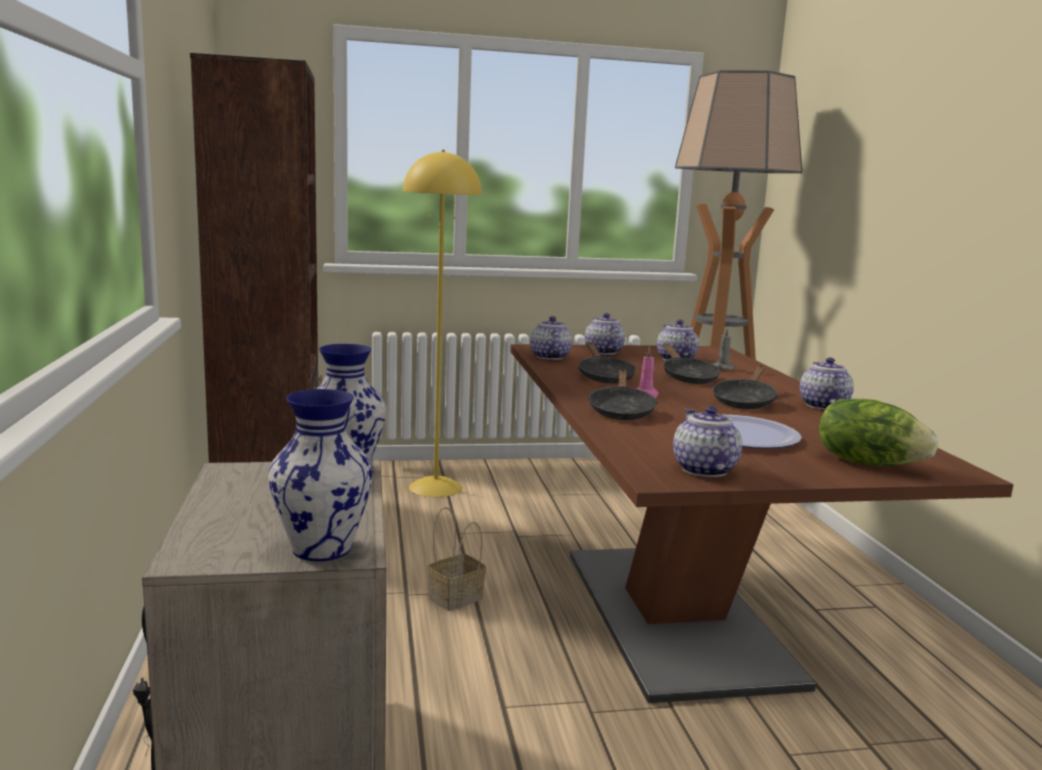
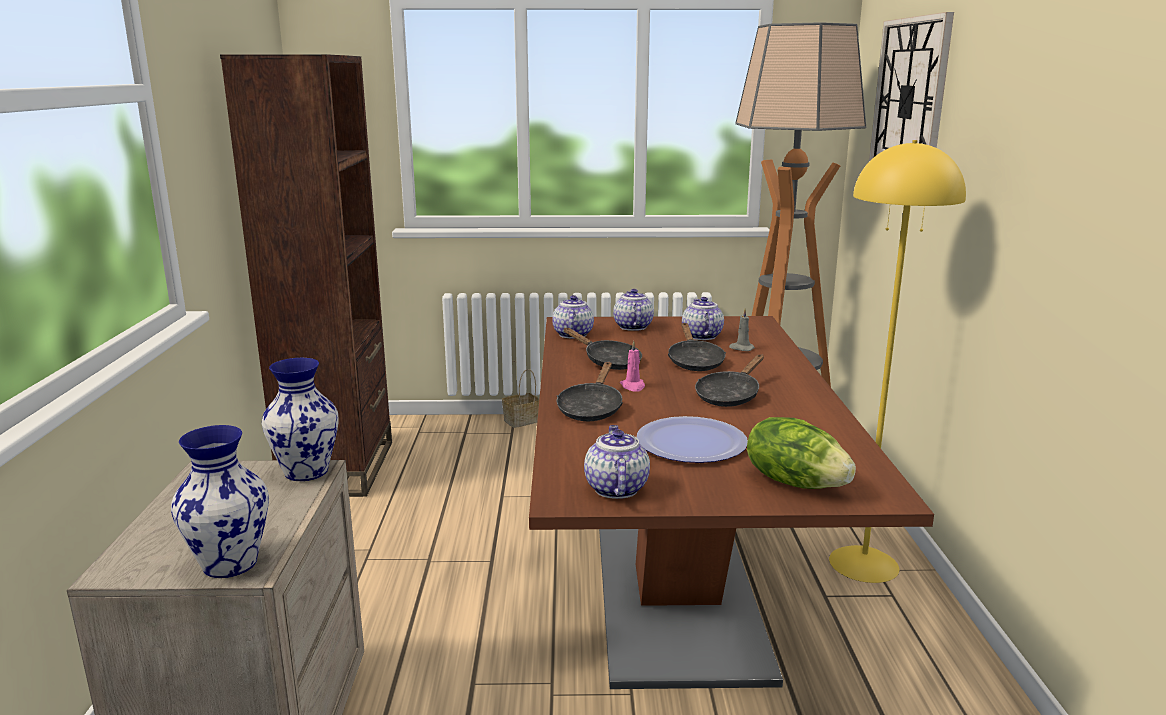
camera: 10 degrees right, 5 degrees up
yellow floor lamp [403,150,482,497] -> yellow floor lamp moved to [829,140,966,583]
basket [427,507,486,611] -> basket moved to [502,360,539,428]
black frying pan [578,342,636,383] -> black frying pan turned 45 degrees counterclockwise [563,328,642,370]
teapot [800,358,854,410] -> none
none -> wall clock [869,12,954,161]

